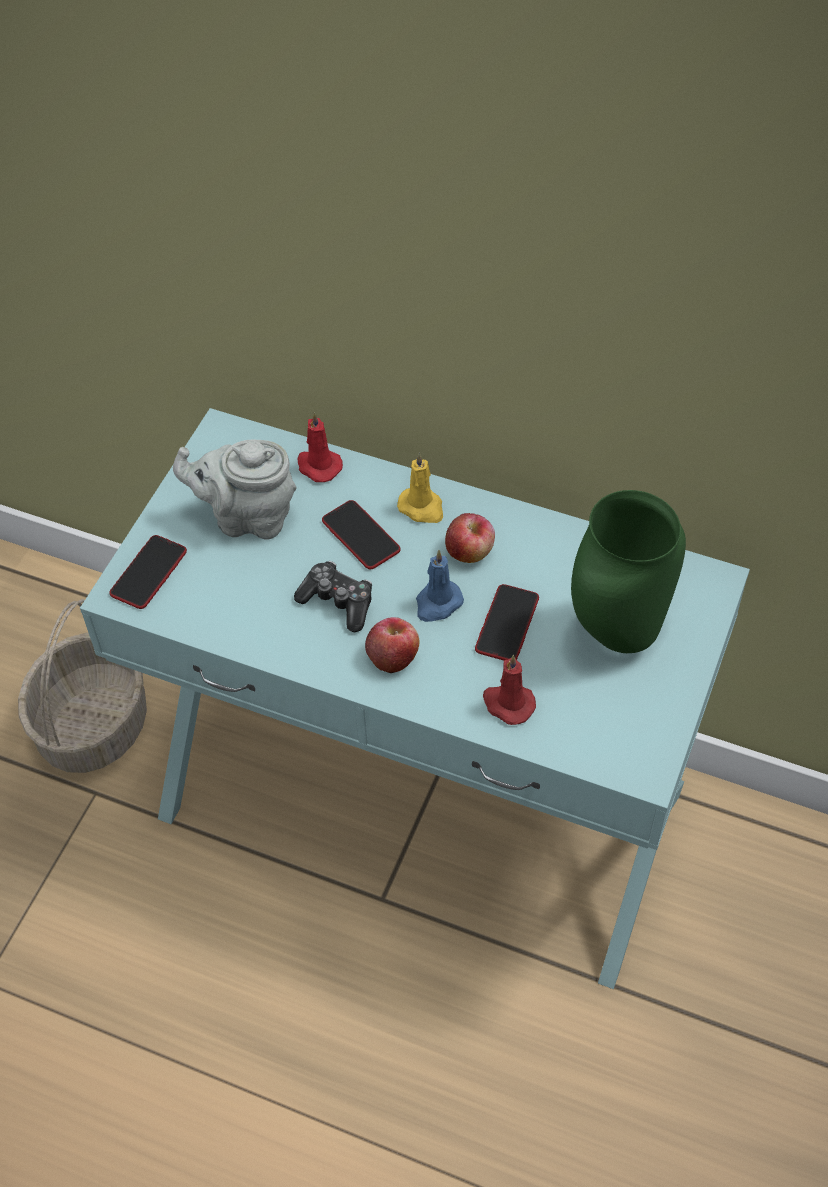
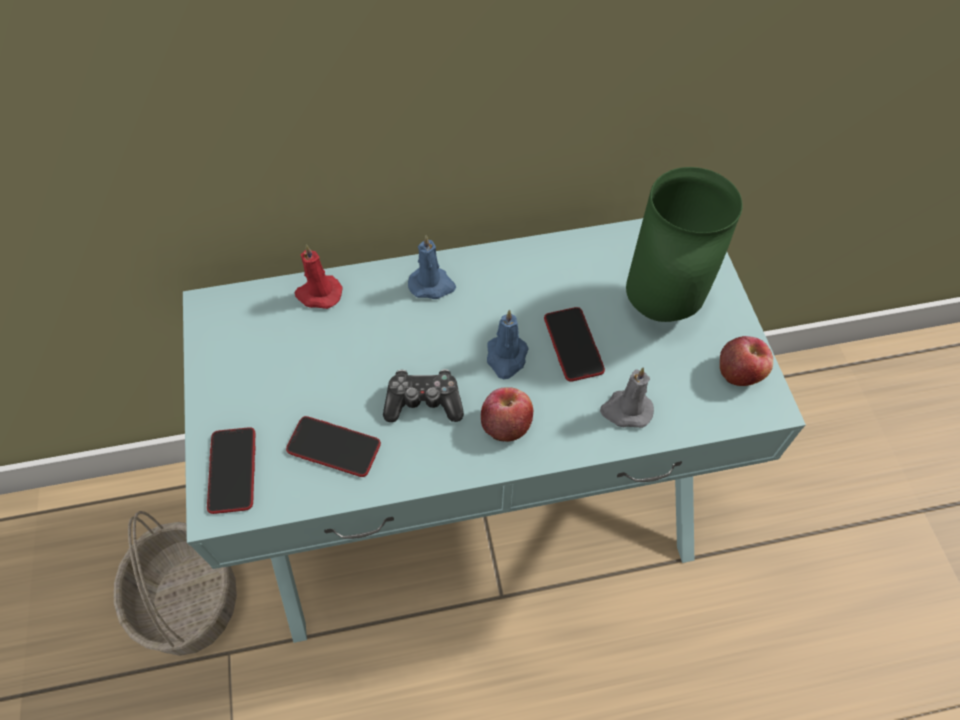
camera: 35 degrees left, 5 degrees up
grey teapot [173,440,297,539] -> none
phone [322,500,401,570] -> phone moved to [286,416,381,477]
yellow candle [397,452,443,523] -> blue candle [408,235,456,299]
apple [445,513,495,563] -> apple moved to [720,336,773,386]
red candle [483,655,536,725] -> grey candle [600,367,654,428]

